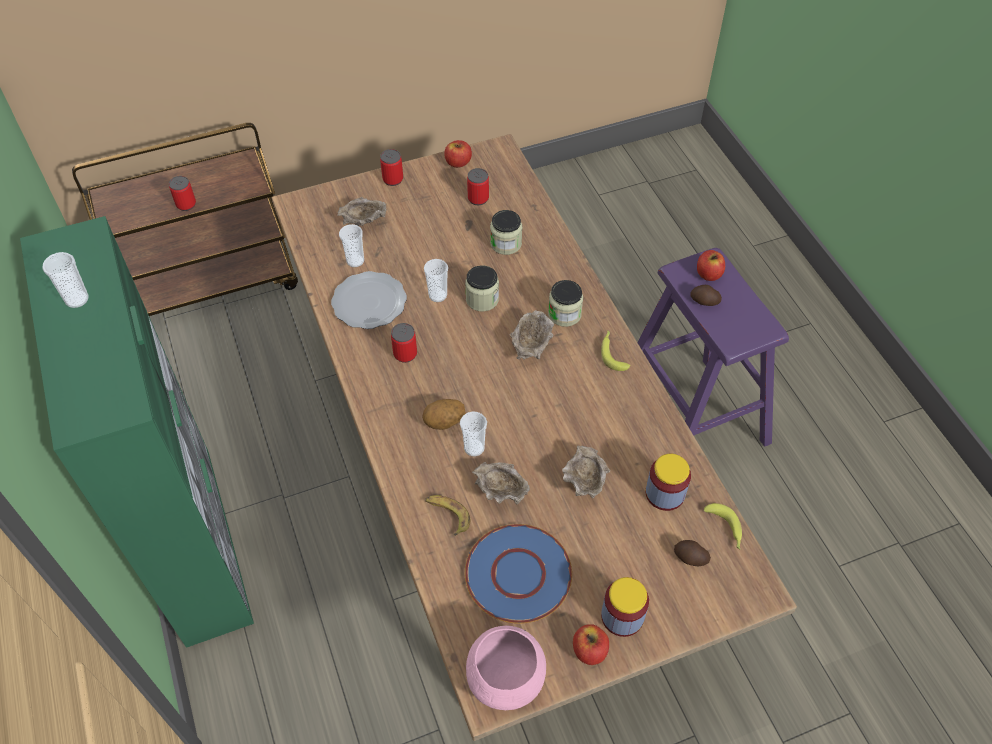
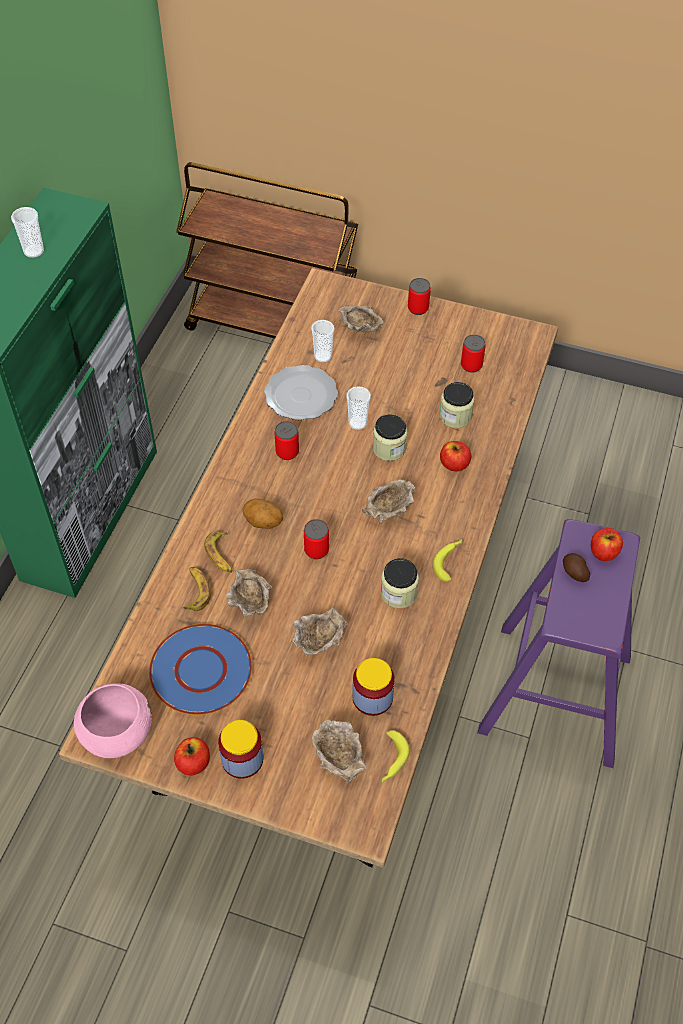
camera: 40 degrees right, 0 degrees up
can [169,176,196,211] -> can moved to [304,519,329,559]
apple [444,140,472,168] -> apple moved to [440,441,471,471]
cup [460,411,487,456] -> none
jar [548,280,583,327] -> jar moved to [381,558,419,608]
potato [674,540,711,566] -> beige bowl [312,720,367,784]
none -> banana [204,531,232,573]

